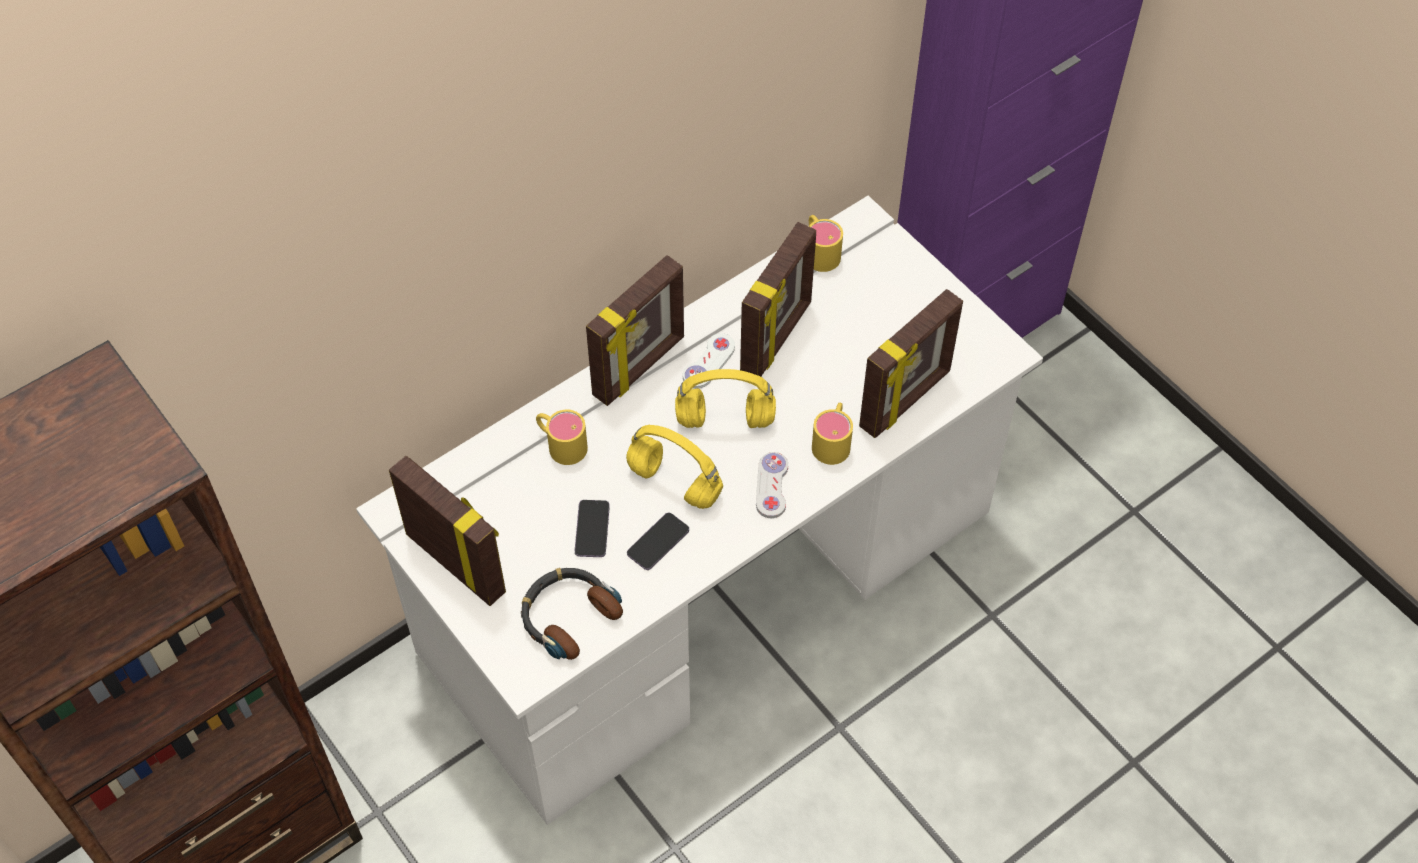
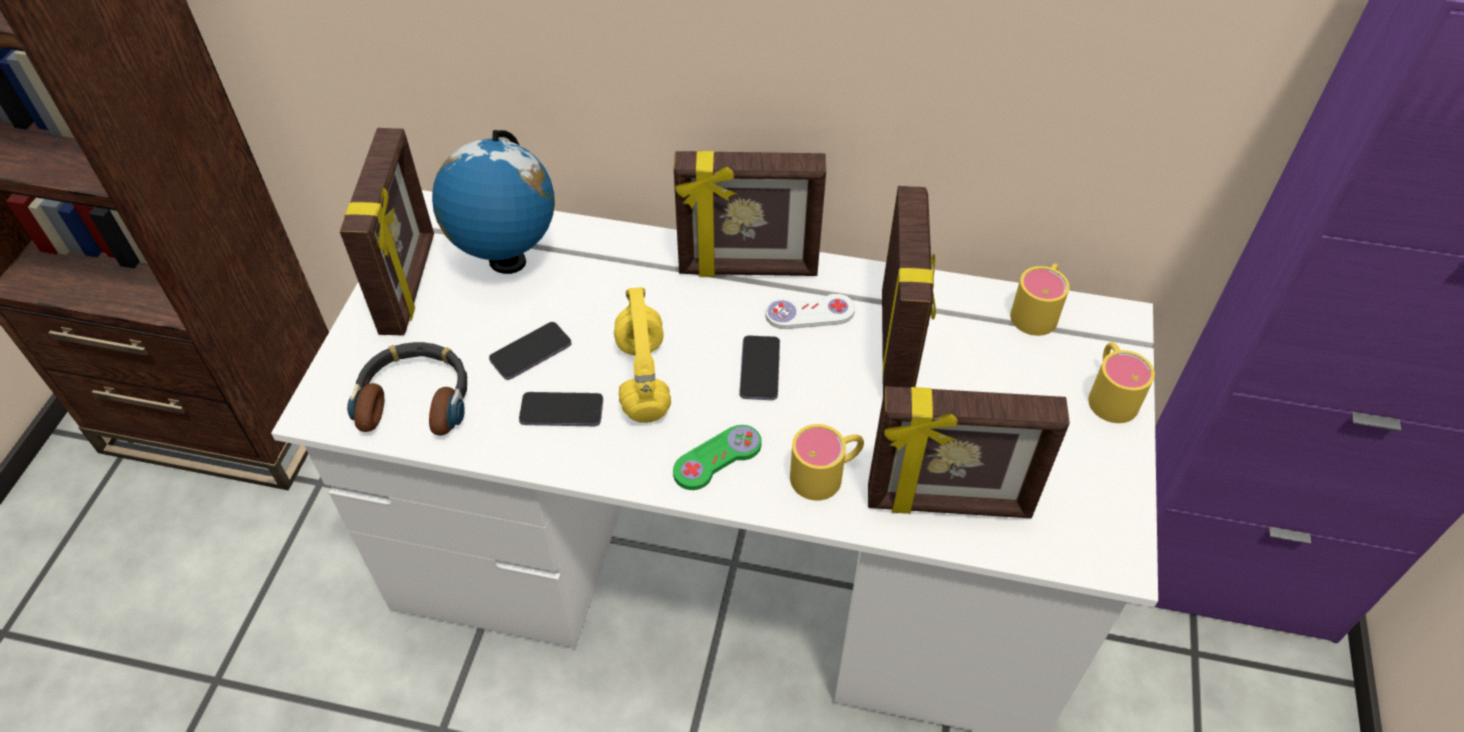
camera: 50 degrees right, 5 degrees down
yellow mug [536,410,588,465] -> yellow mug moved to [1088,342,1155,423]
yellow headphones [675,369,776,428] -> phone [739,335,780,400]
picture frame [740,222,816,376] -> picture frame turned 75 degrees counterclockwise [882,186,936,394]
white game controller [756,452,788,518] -> green game controller [673,425,762,490]
none -> globe [432,130,555,274]

